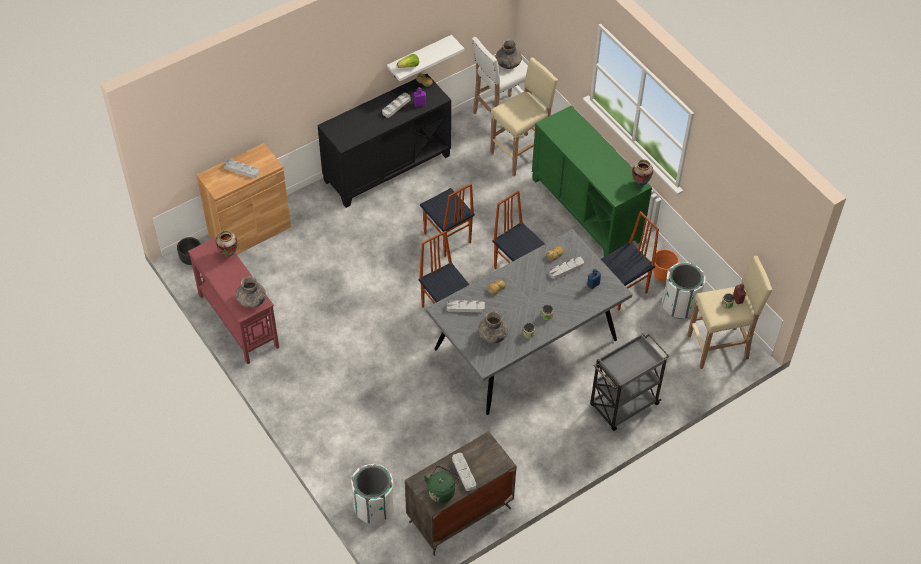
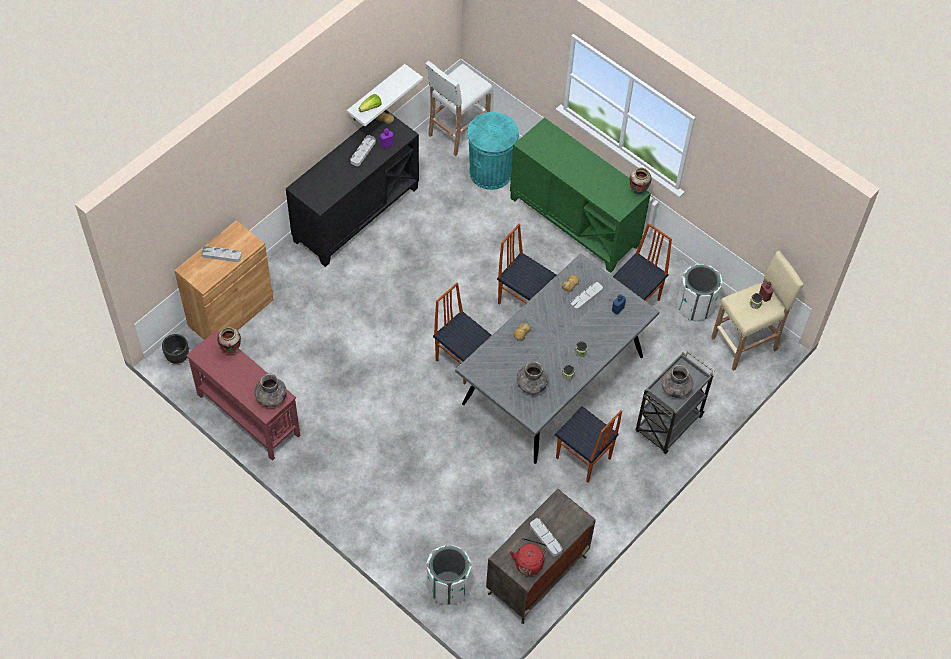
camera: 15 degrees left, 5 degrees up
chair [420,183,475,257] -> chair moved to [555,406,622,483]
green kettle [424,466,460,503] -> red kettle [510,538,547,576]
grey tray [447,300,485,312] -> none
beige stool [490,57,558,177] -> turquoise trash can [467,112,519,190]
grey vase [496,39,522,69] -> grey vase moved to [661,365,693,398]
orange planter [653,249,679,282] -> none

